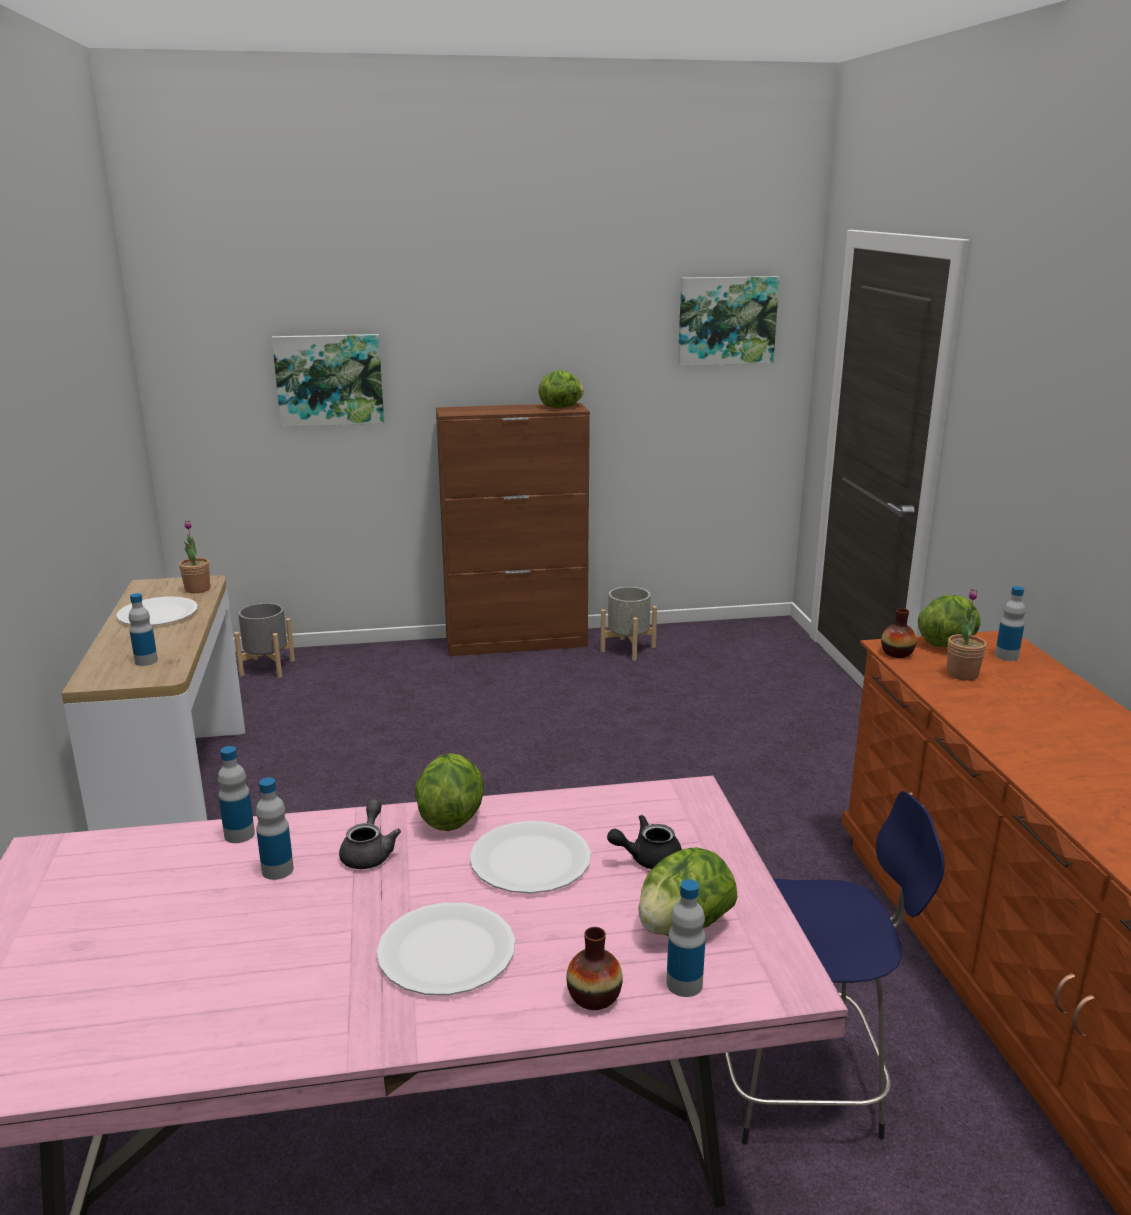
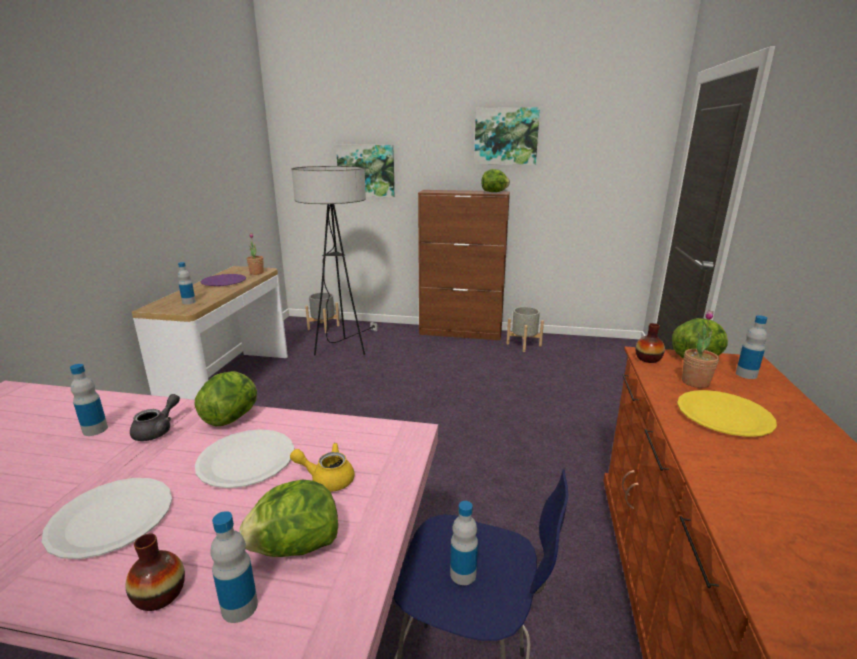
camera: 20 degrees right, 0 degrees up
white plate [116,596,198,625] -> purple plate [201,274,246,286]
bottle [218,746,255,843] -> bottle moved to [450,501,478,585]
black teapot [607,815,682,869] -> yellow teapot [290,443,354,492]
picture [678,276,780,366] -> picture moved to [474,107,540,165]
none -> floor lamp [292,166,378,355]
none -> yellow plate [677,390,777,437]

